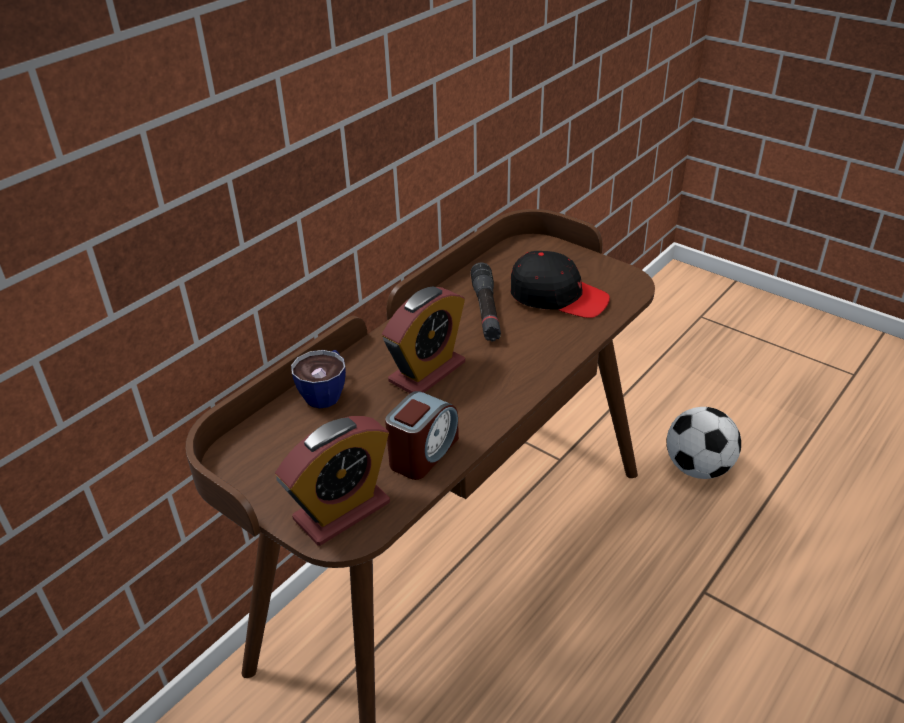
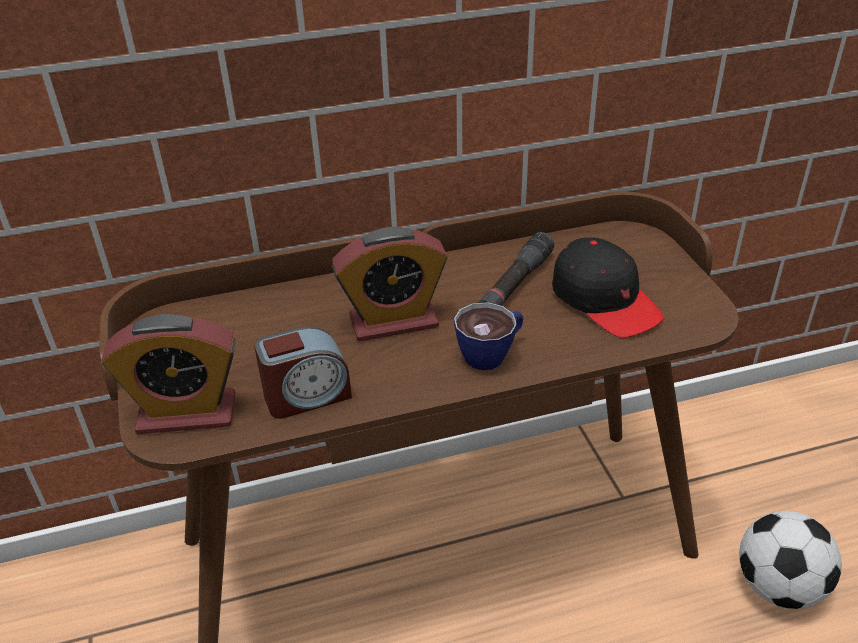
camera: 35 degrees right, 0 degrees up
cup [291,350,346,408] -> cup moved to [454,302,524,370]

